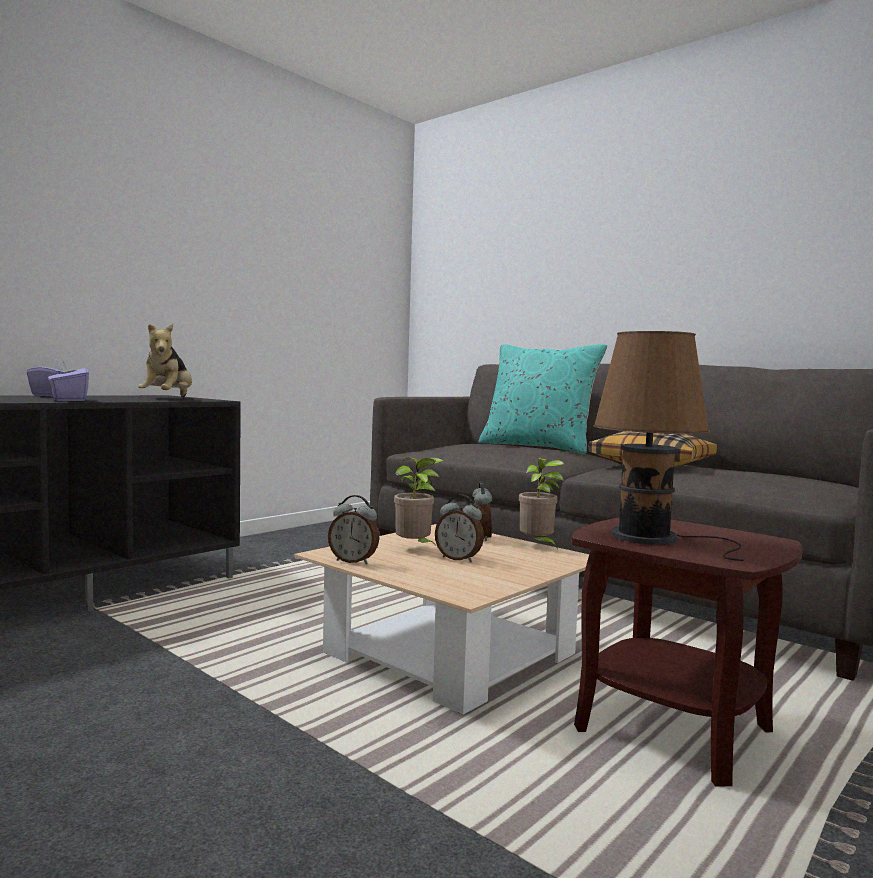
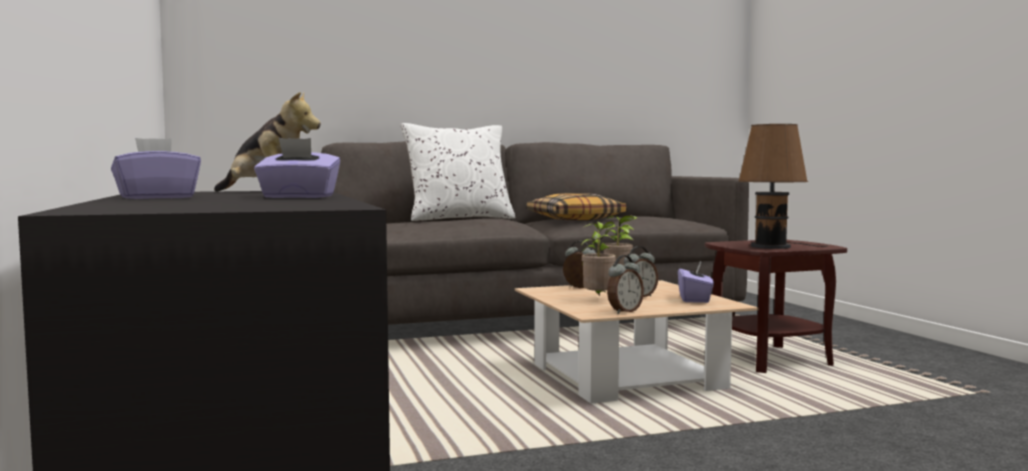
camera: 60 degrees left, 0 degrees up
turquoise pillow [478,344,607,454] -> white pillow [401,123,515,221]
none -> purple tissue box [678,261,714,303]

